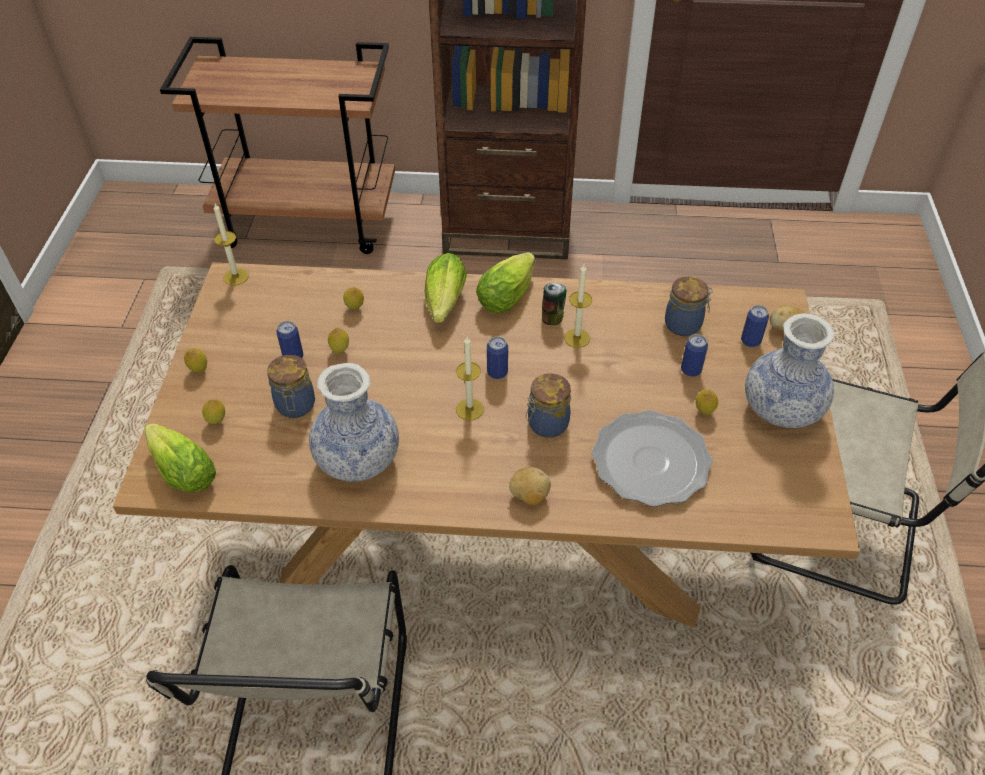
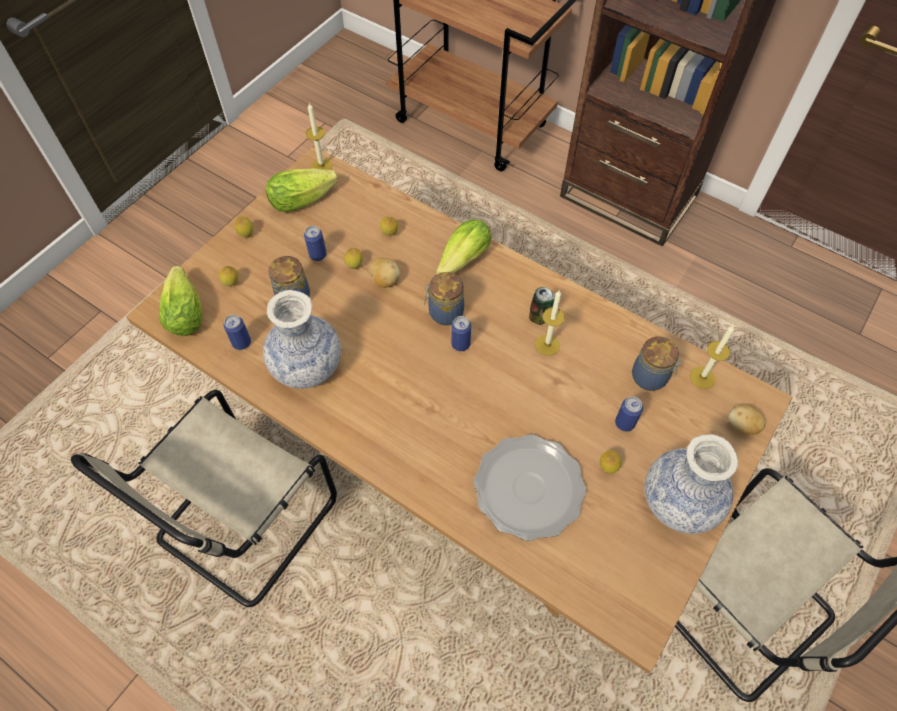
camera: 30 degrees right, 10 degrees up
candle [456,337,484,420] -> candle moved to [690,325,734,389]
lettuce [476,252,536,314] -> lettuce moved to [266,168,338,212]
potato [509,467,551,505] -> potato moved to [369,258,400,288]
jar [526,373,571,438] -> jar moved to [424,272,464,325]
can [741,305,769,347] -> can moved to [223,314,251,350]

